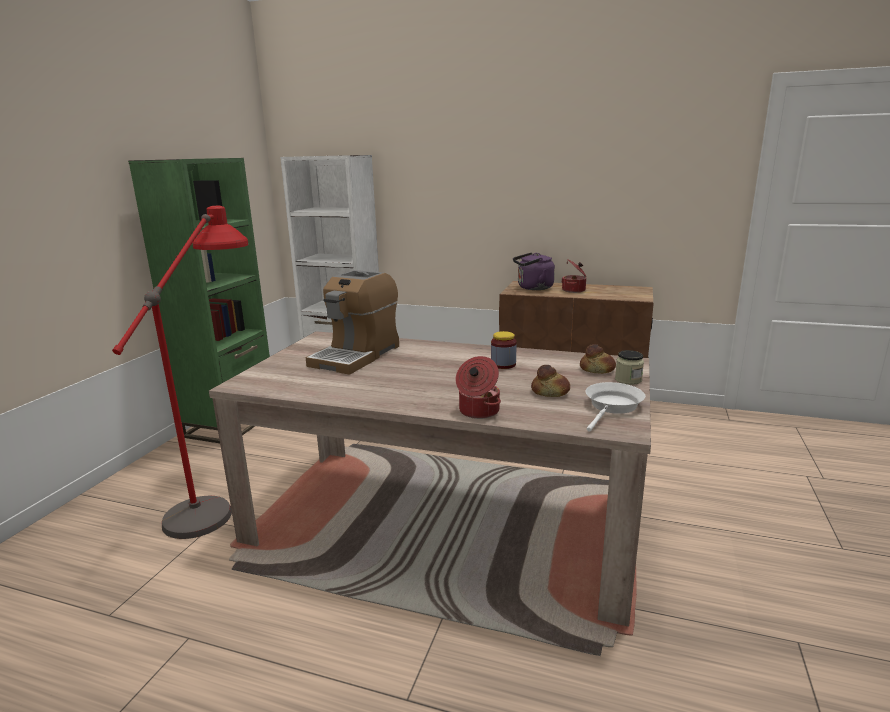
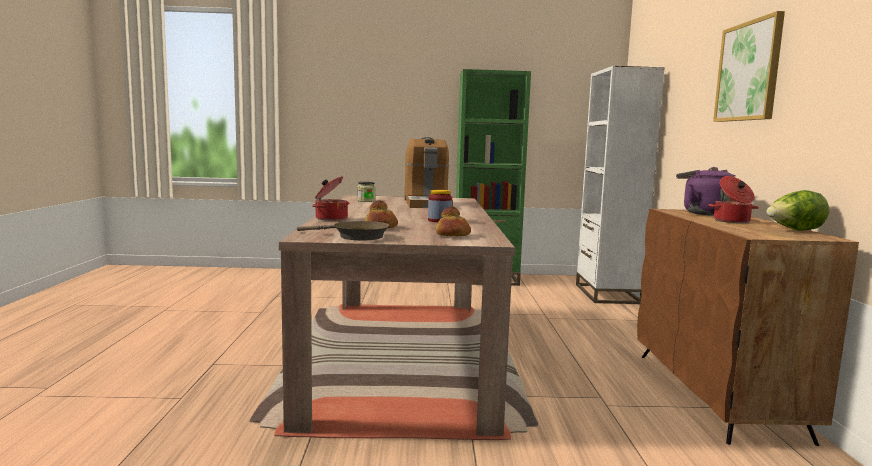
camera: 70 degrees right, 10 degrees down
red floor lamp [112,206,249,539] -> none
coffee machine [306,270,399,375] -> coffee machine turned 105 degrees counterclockwise [404,137,453,208]
white frying pan [585,382,646,432] -> brown frying pan [297,221,390,240]
jar [615,350,644,385] -> jar moved to [357,181,376,202]
none -> picture [713,11,785,122]
none -> lettuce [767,190,829,231]

